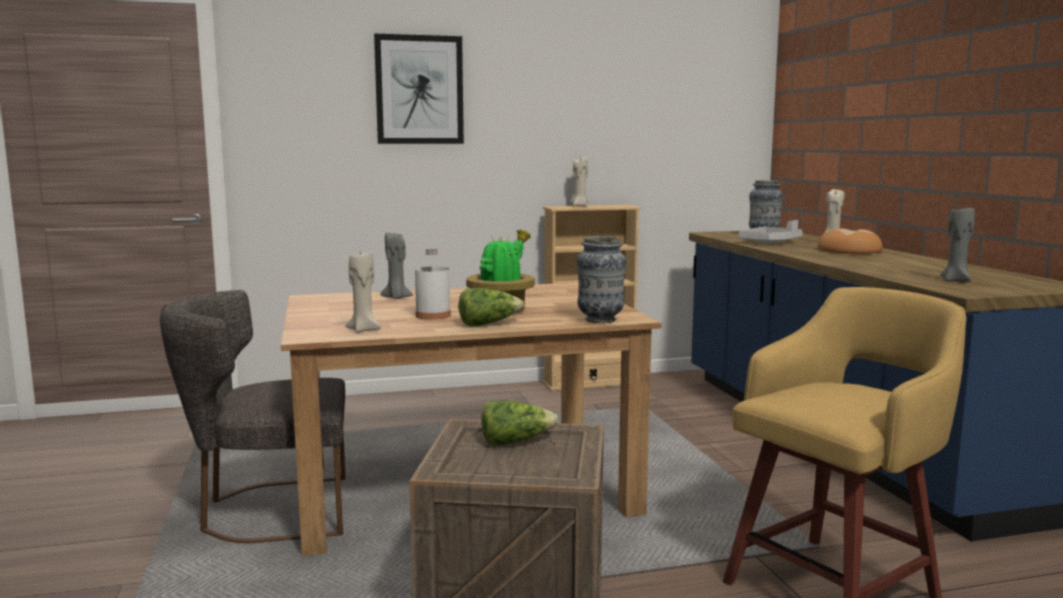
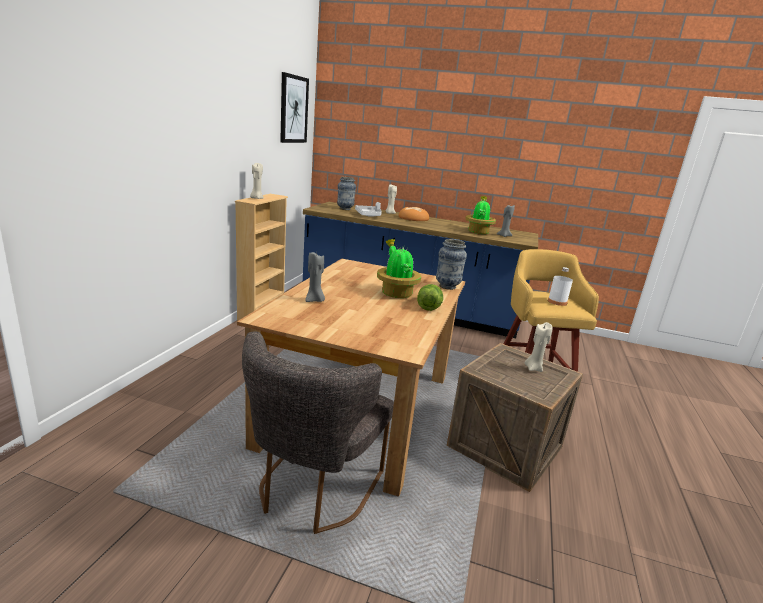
camera: 60 degrees left, 10 degrees up
beige candle [345,250,381,333] -> beige candle moved to [525,322,553,372]
picture [374,34,464,144] -> picture moved to [280,72,309,143]
white bottle [415,248,451,320] -> white bottle moved to [548,267,573,306]
lettuce [481,400,558,445] -> none
none -> potted plant [465,196,496,234]

